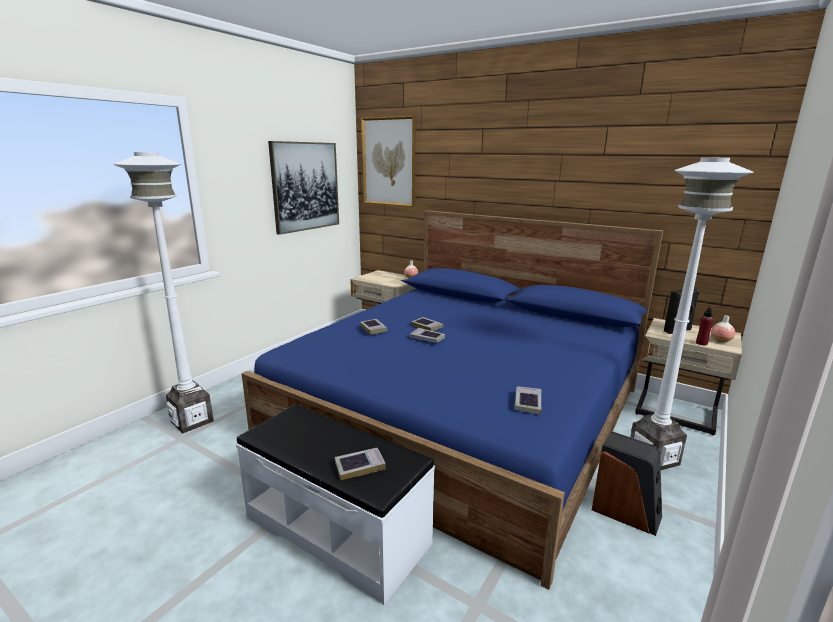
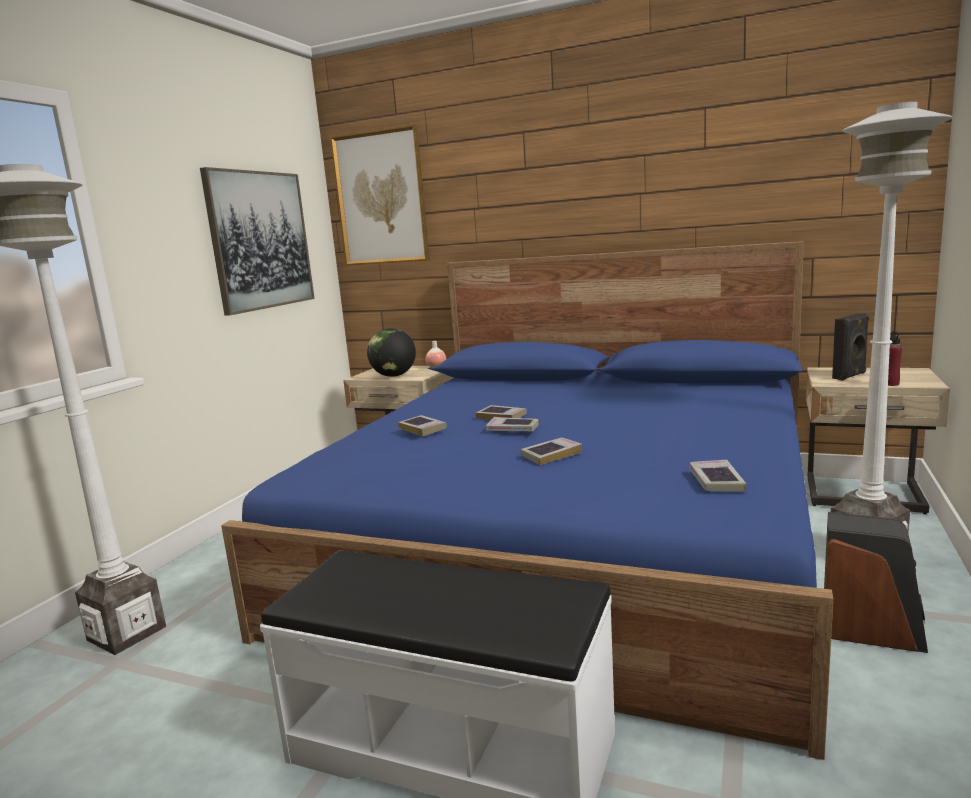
camera: 10 degrees left, 5 degrees down
book [335,448,386,480] -> book moved to [520,437,582,465]
vase [711,315,735,342] -> none
none -> globe [367,328,416,377]

